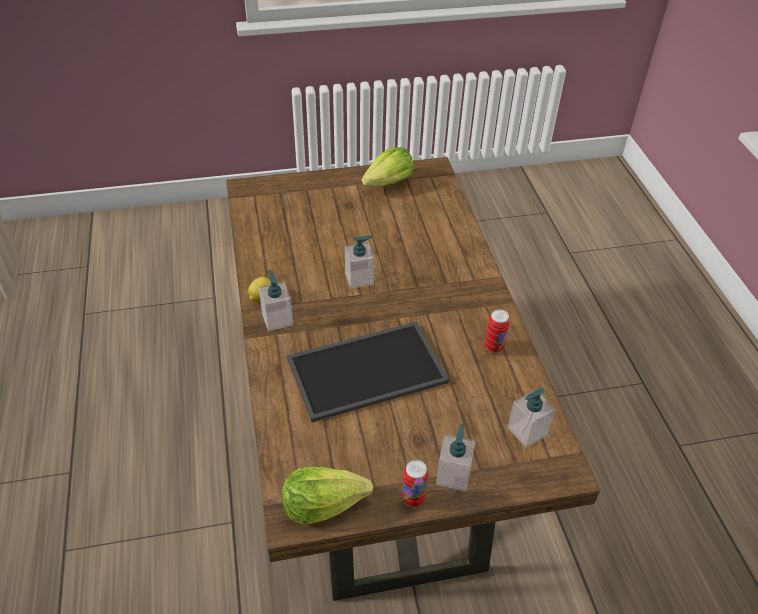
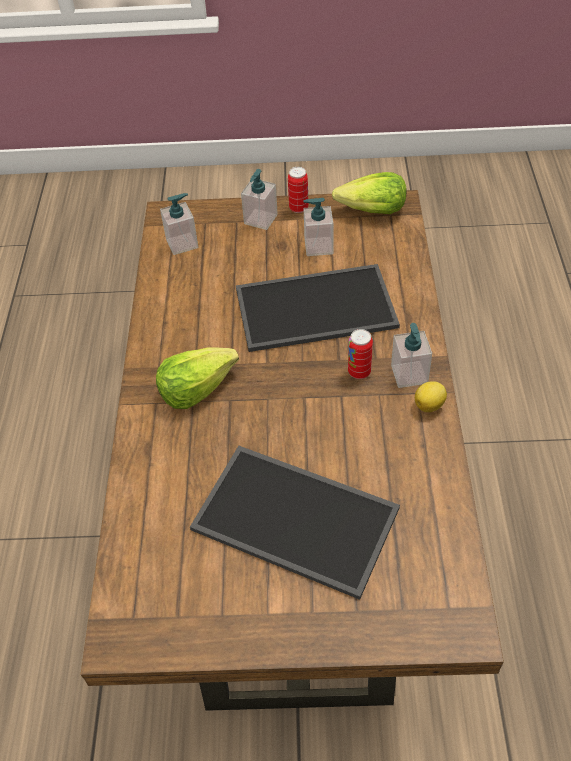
camera: 165 degrees left, 5 degrees up
soap dispenser [345,235,375,289] -> soap dispenser moved to [303,198,333,256]
lettuce [361,147,414,186] -> lettuce moved to [156,347,239,409]
can [485,309,510,353] -> can moved to [348,329,373,379]
none -> tray [190,446,400,600]

